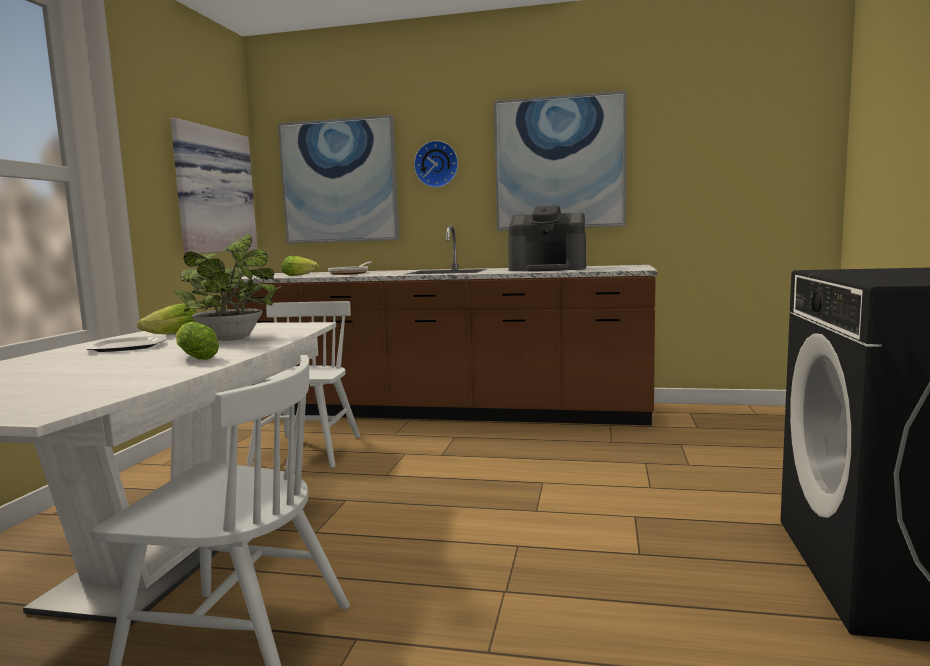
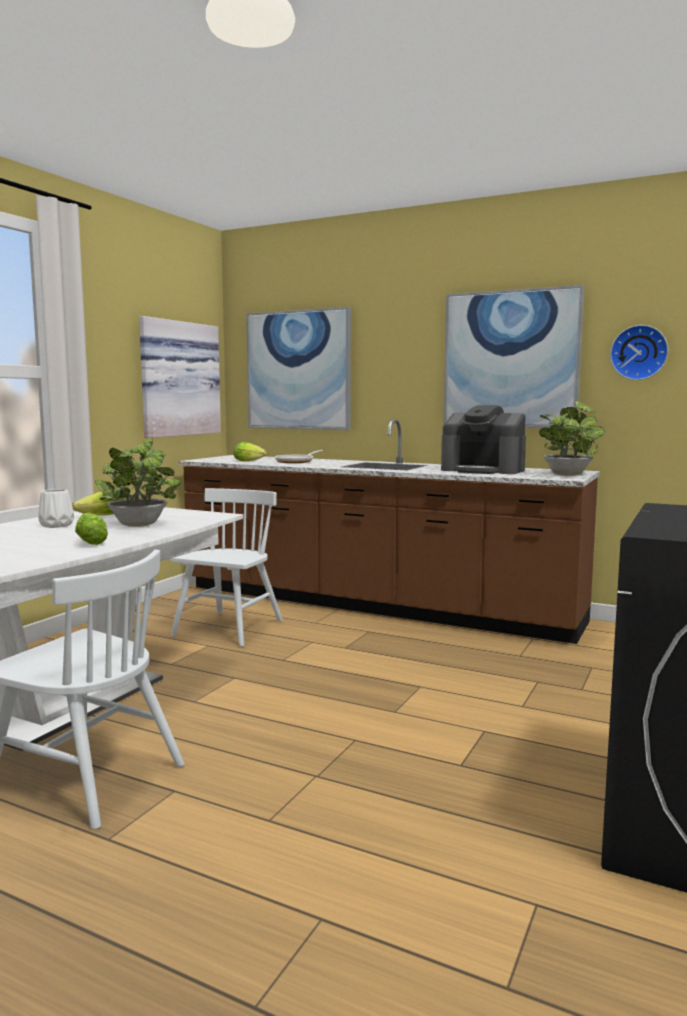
camera: 15 degrees right, 0 degrees up
plate [85,335,167,352] -> white vase [38,489,74,528]
wall clock [414,140,458,188] -> wall clock moved to [610,325,668,380]
none -> potted plant [539,401,605,476]

